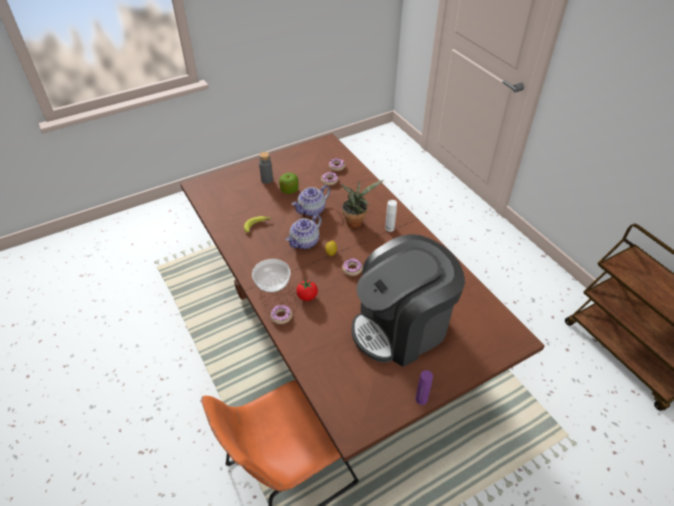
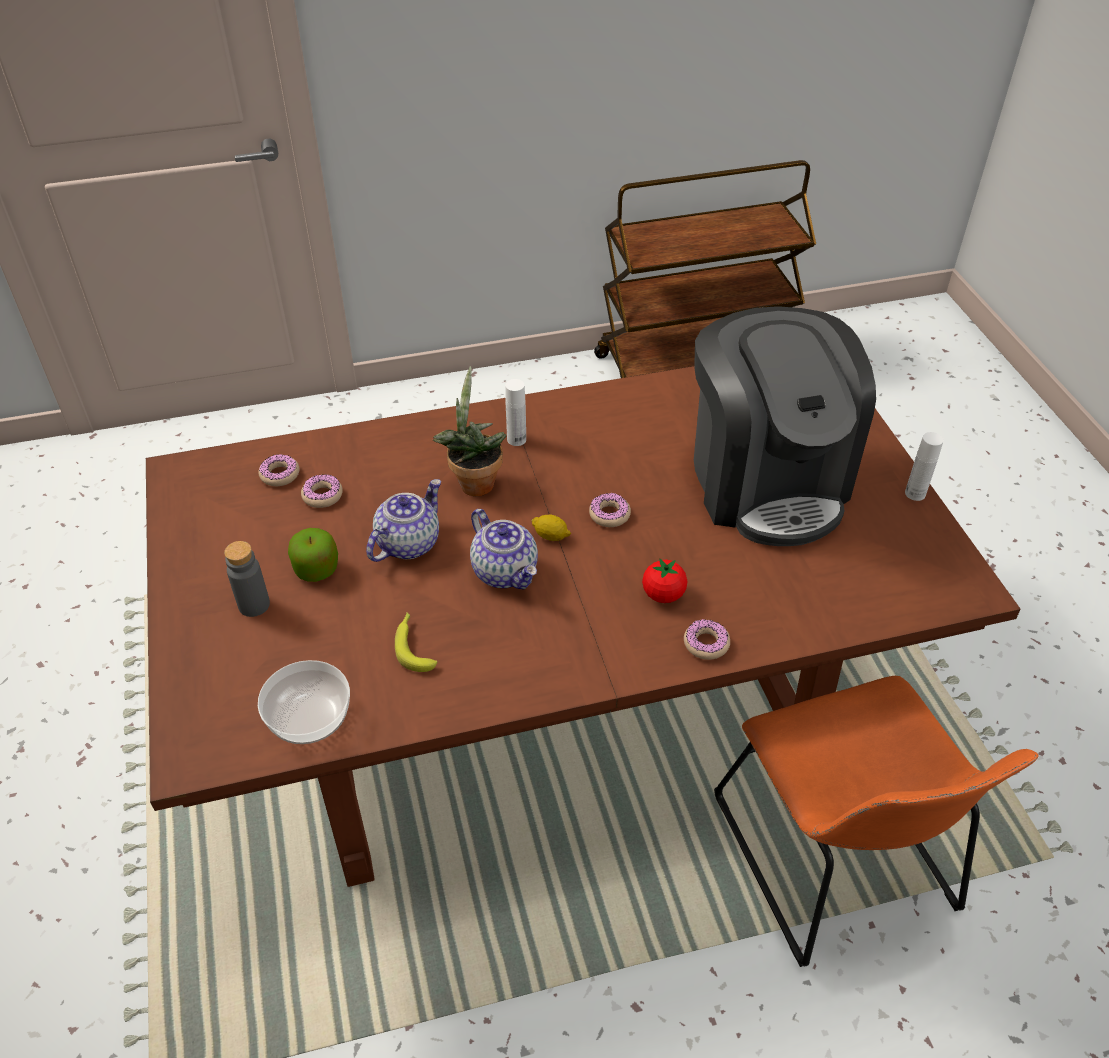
camera: 75 degrees left, 0 degrees up
bowl [252,259,291,292] -> bowl moved to [258,660,350,744]
teapot [292,185,330,216] -> teapot turned 120 degrees counterclockwise [366,479,441,562]
purple bottle [415,370,433,405] -> white bottle [905,432,944,501]

